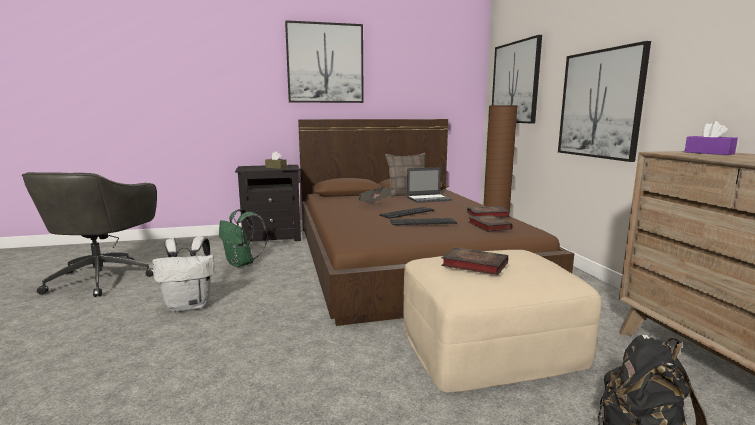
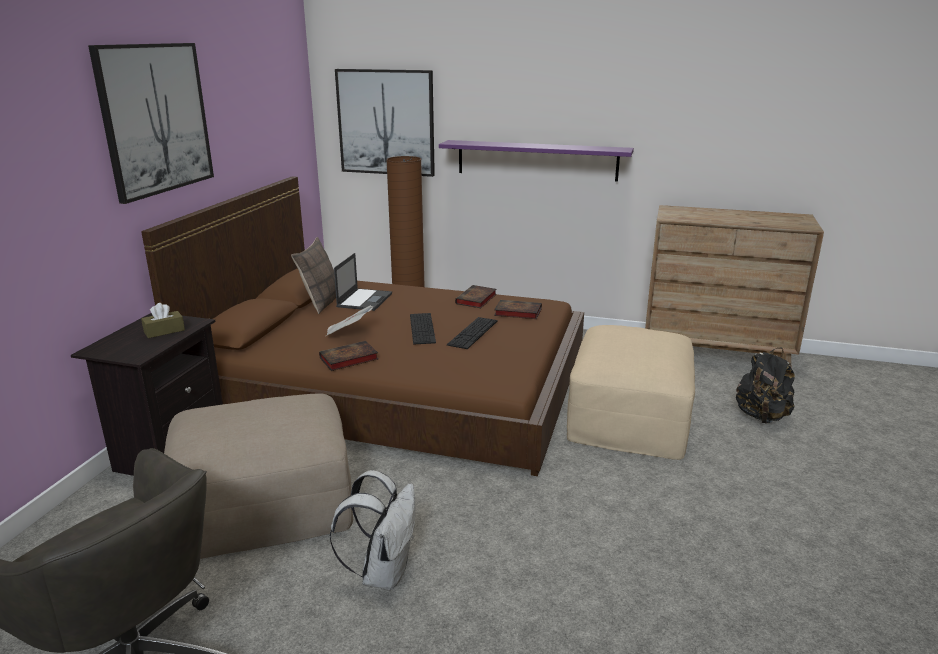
camera: 60 degrees left, 10 degrees up
green backpack [219,209,268,267] -> beige ottoman [164,393,353,559]
book [441,247,508,275] -> book moved to [319,341,378,371]
picture [558,41,651,162] -> purple shelf [439,140,634,182]
purple tissue box [685,121,738,155] -> none

